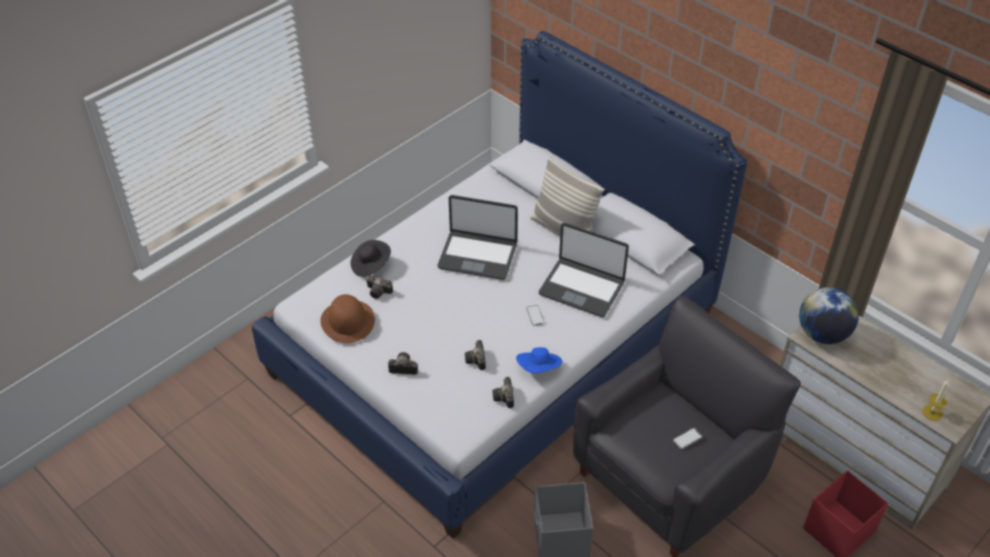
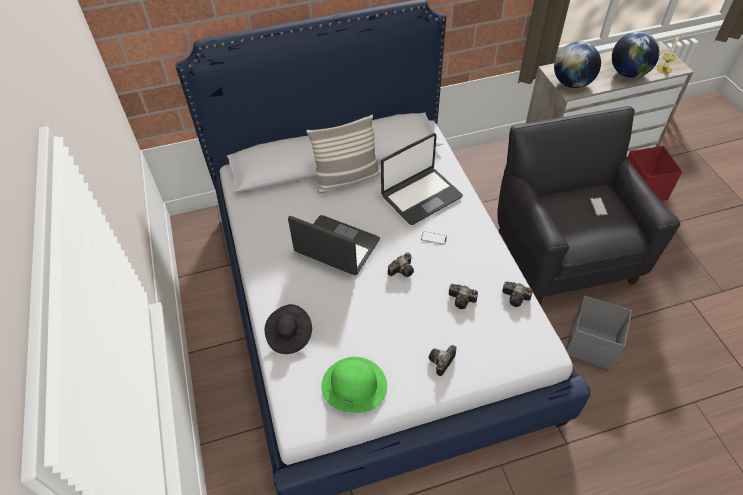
camera: 60 degrees left, 5 degrees up
brown hat [320,294,375,343] -> green hat [321,357,387,413]
camera [366,275,393,299] -> camera moved to [388,252,414,277]
laptop [438,195,518,280] -> laptop turned 105 degrees counterclockwise [288,215,380,275]
blue hat [516,347,562,373] -> none
none -> globe [612,32,660,78]

